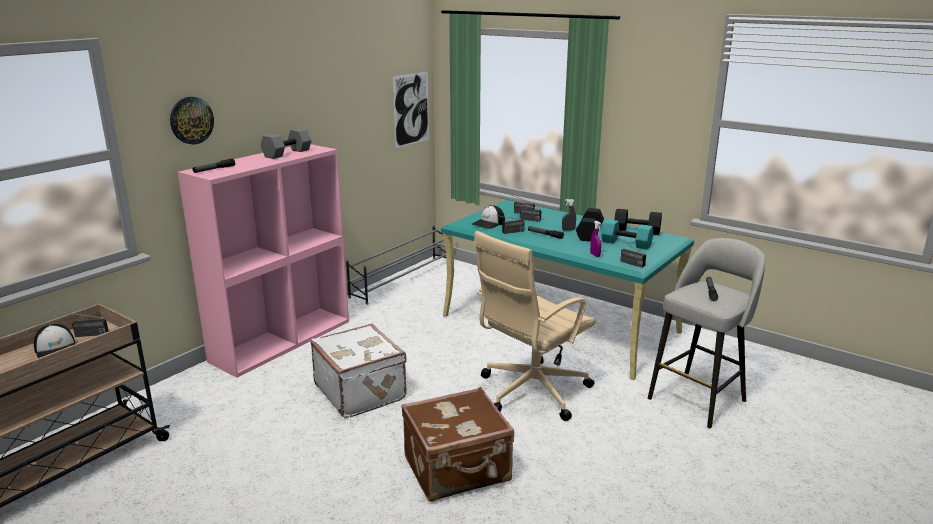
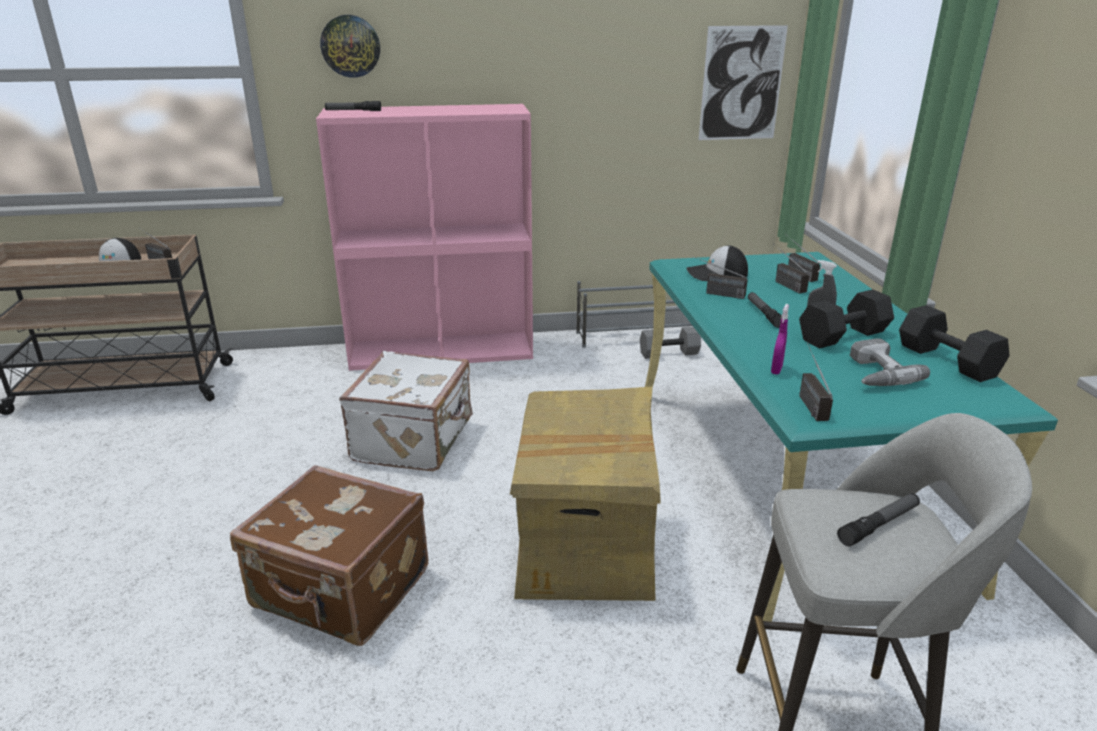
camera: 45 degrees right, 5 degrees up
grey dumbbell [260,128,312,159] -> grey dumbbell moved to [640,326,701,359]
beige office chair [474,231,596,421] -> cardboard box [510,387,661,601]
turquoise dumbbell [601,219,653,250] -> power drill [850,338,930,386]

